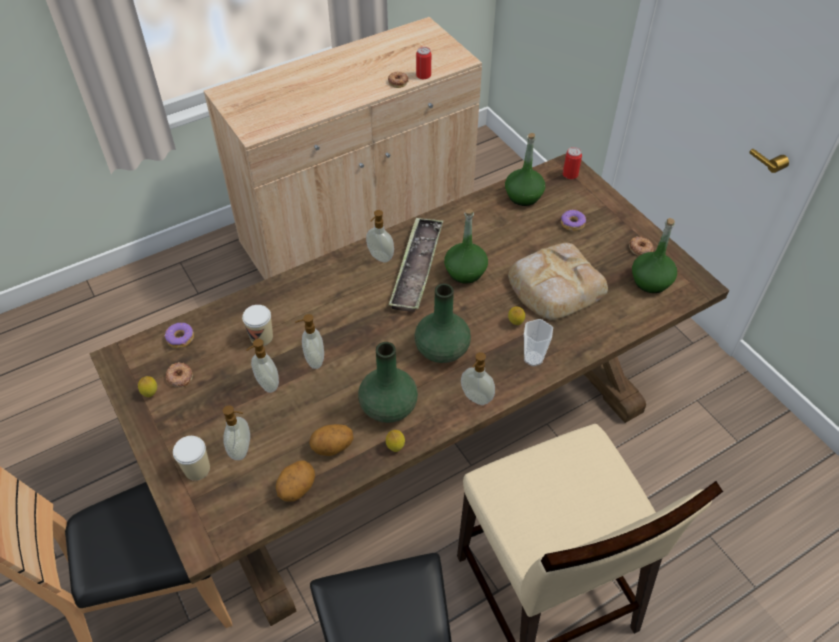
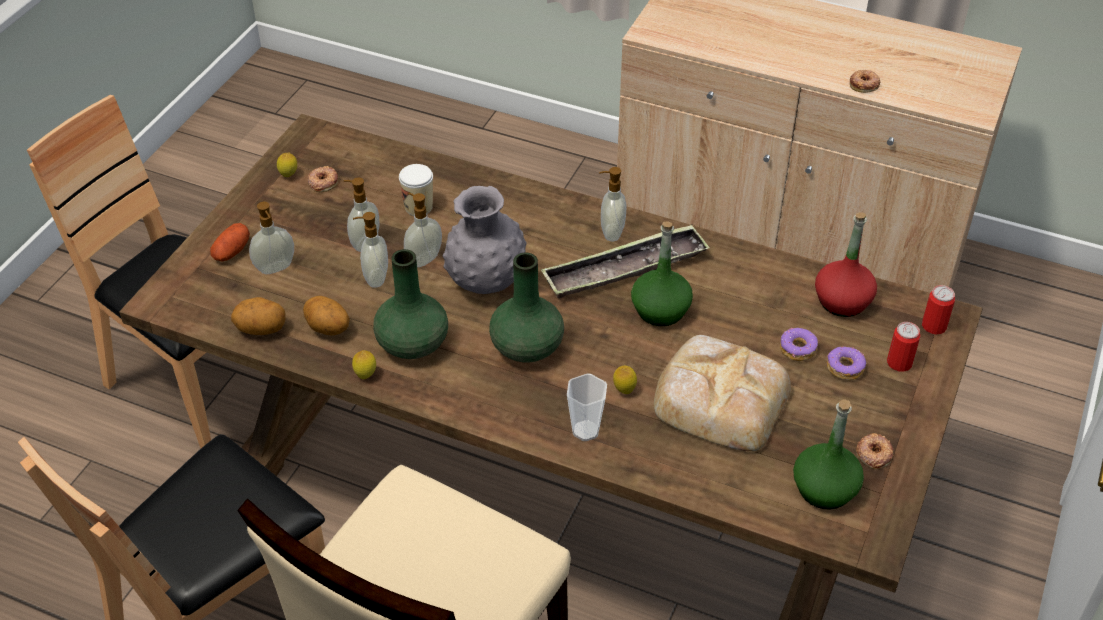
camera: 55 degrees right, 5 degrees down
donut [164,323,194,348] -> donut moved to [780,328,818,361]
cup [173,436,210,480] -> potato [210,223,250,262]
can [416,47,431,79] -> can moved to [887,322,920,372]
soap dispenser [461,352,495,405] -> soap dispenser moved to [353,212,388,288]
green bottle [505,133,545,206] -> red bottle [815,212,877,317]
none -> grey vase [443,186,527,294]

